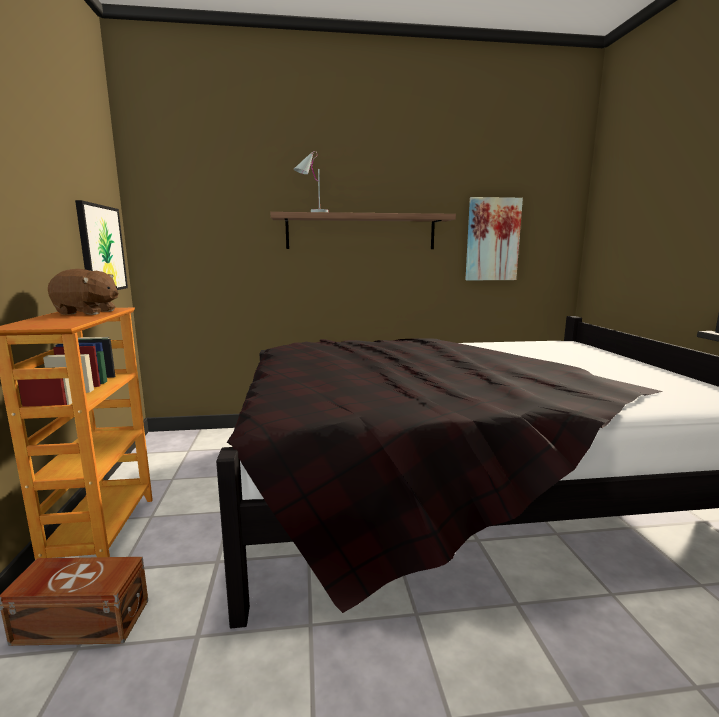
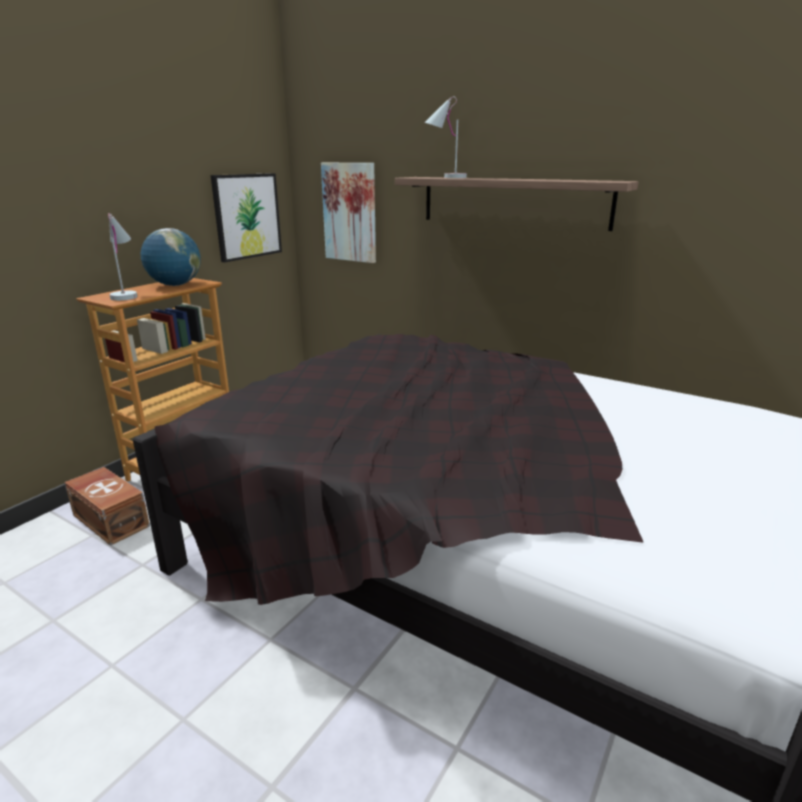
camera: 40 degrees right, 10 degrees up
brown plush toy [48,269,119,315] -> globe [141,228,201,286]
picture [465,197,523,280] -> picture moved to [321,163,376,263]
none -> white table lamp [108,213,137,301]

